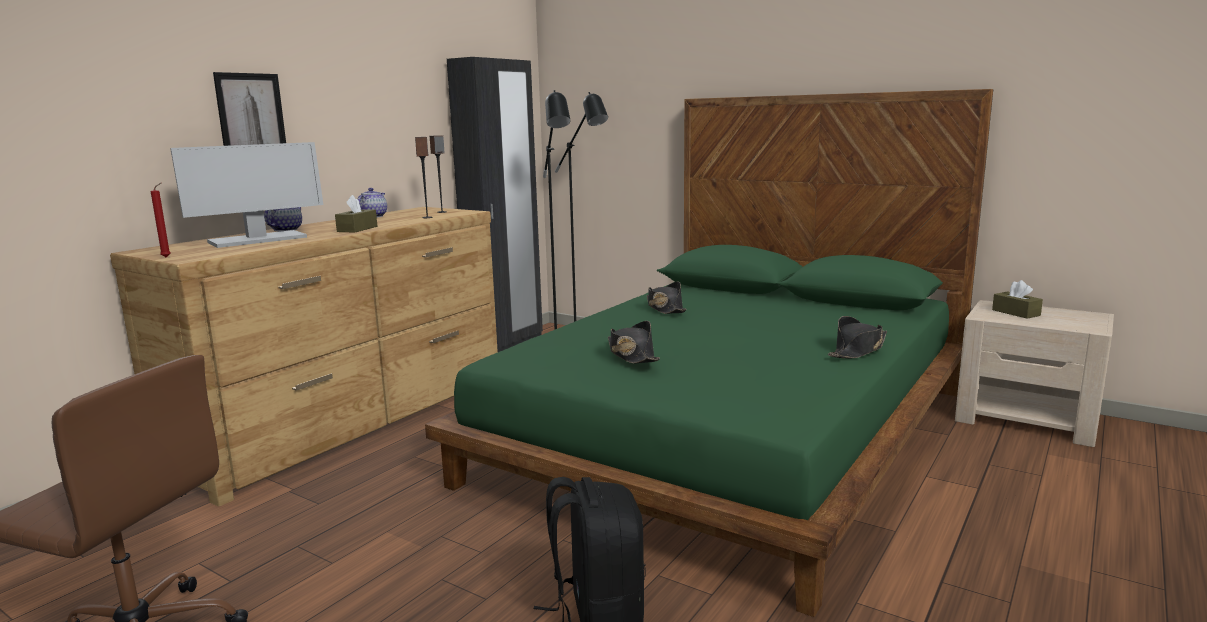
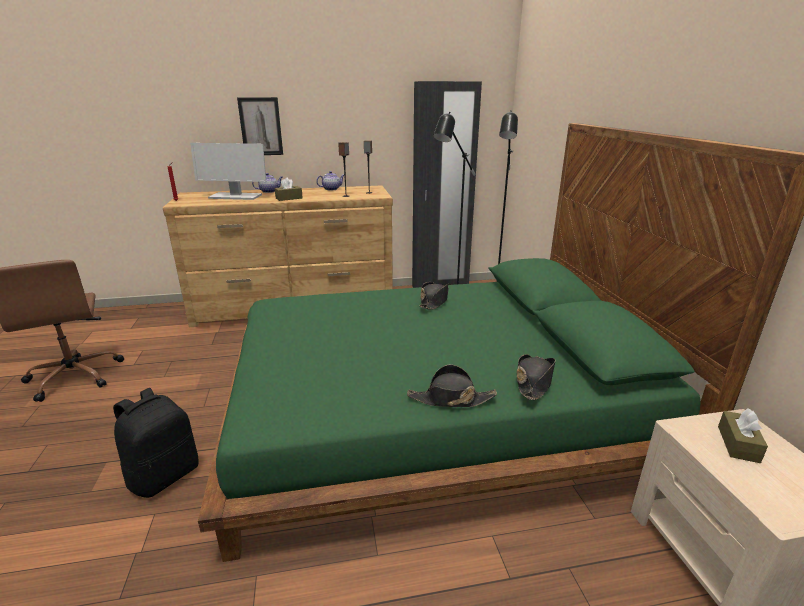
camera: 45 degrees right, 10 degrees up
black hat [608,321,660,364] -> black hat moved to [517,354,556,400]

